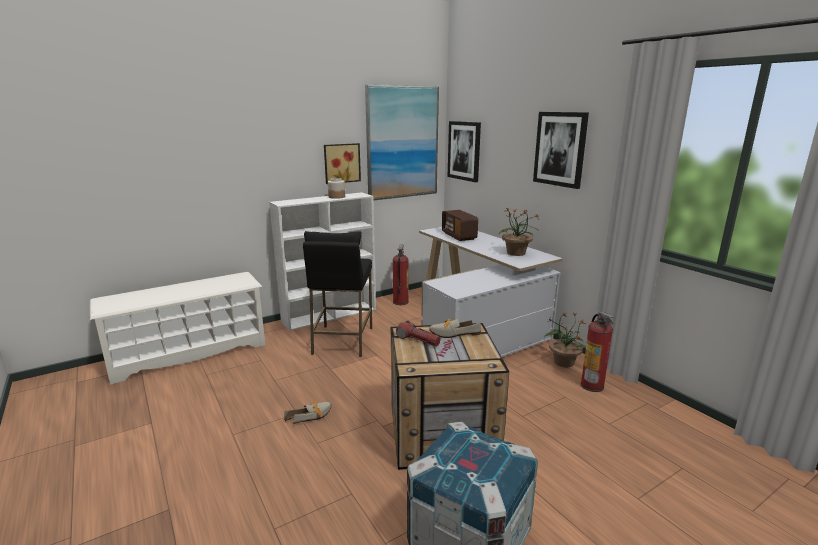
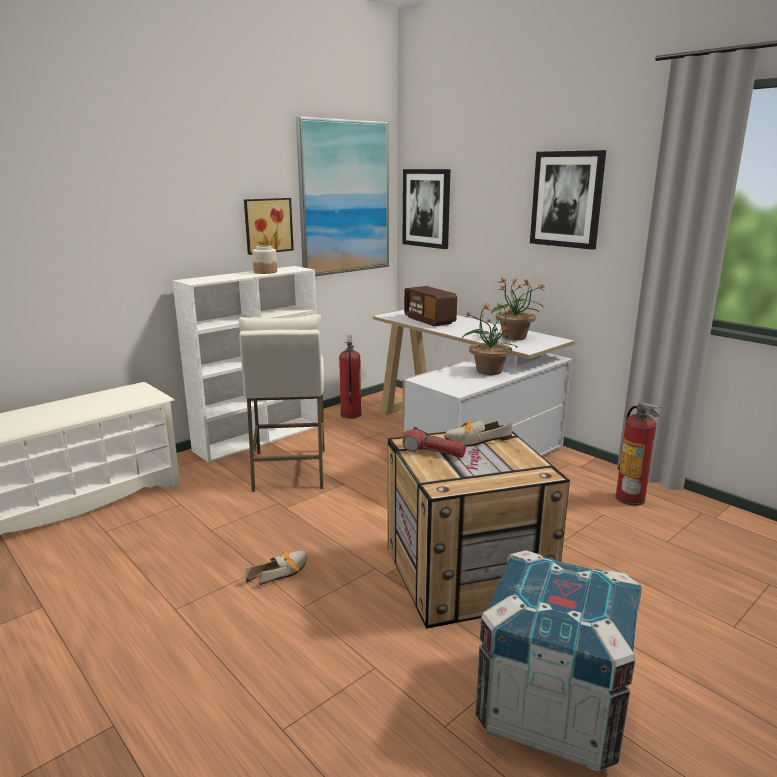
camera: 10 degrees left, 0 degrees up
black stool [303,231,372,357] -> white stool [239,314,325,492]
potted plant [544,312,586,367] -> potted plant moved to [462,303,517,375]

